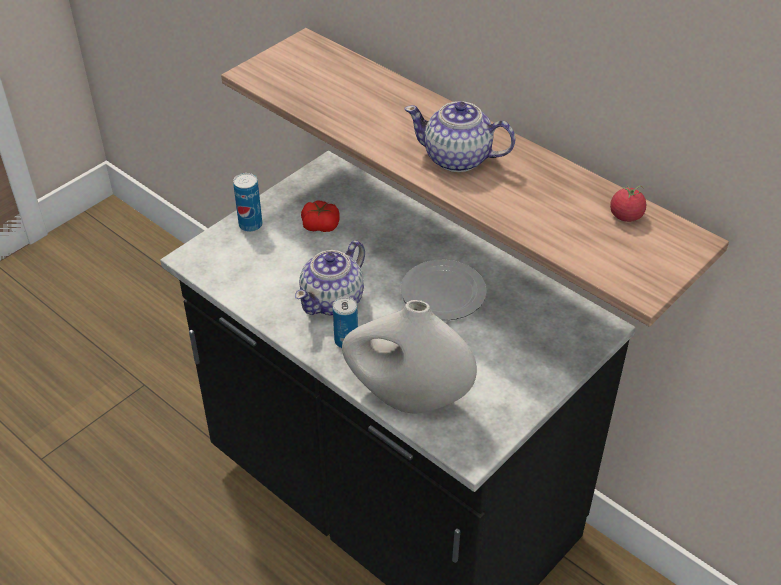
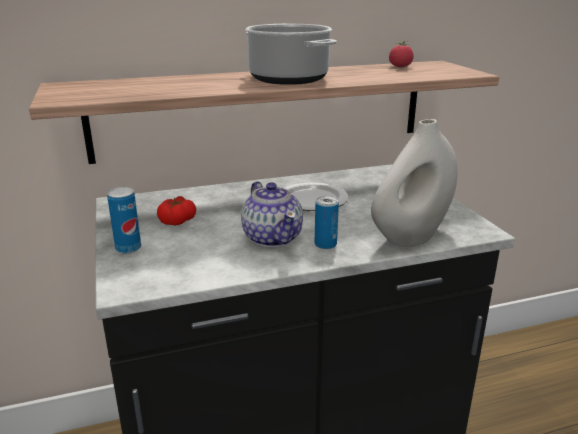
camera: 60 degrees left, 20 degrees down
teapot [404,101,516,172] -> cooking pot [245,24,337,85]

